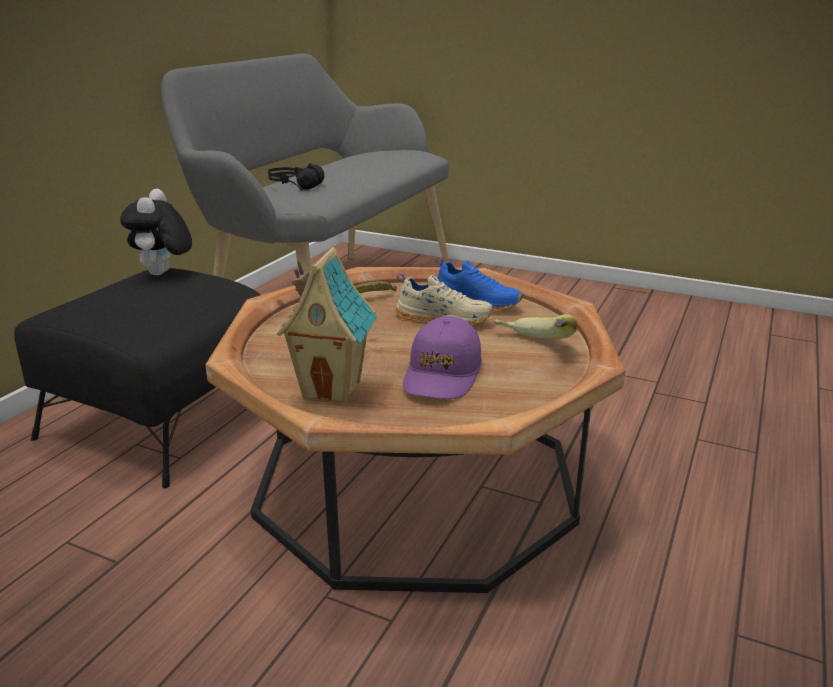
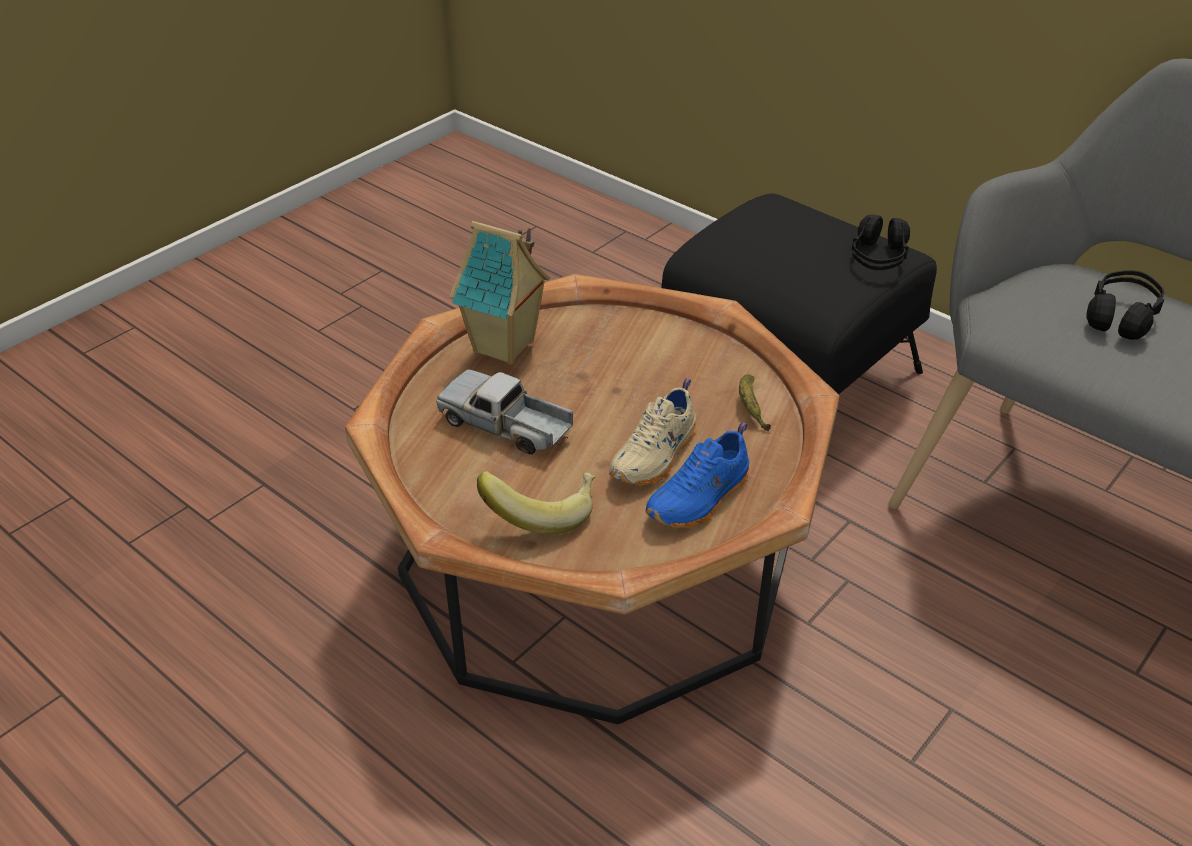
camera: 105 degrees right, 15 degrees up
plush toy [120,189,192,275] -> black headphones [852,215,910,270]
purple cap [403,316,482,399] -> toy truck [436,369,573,455]

